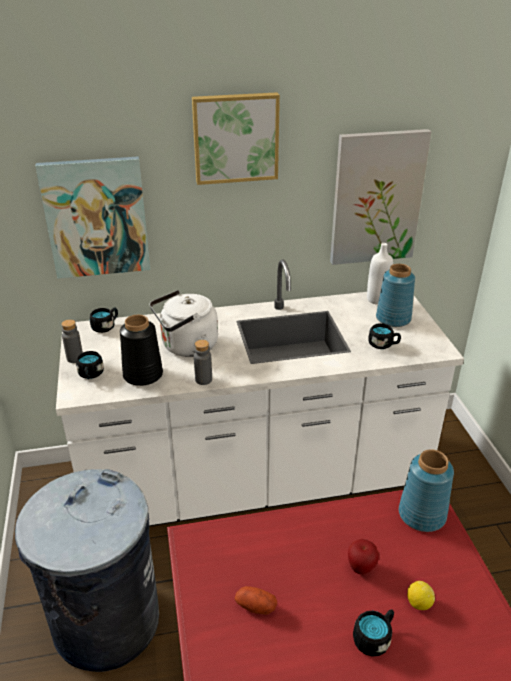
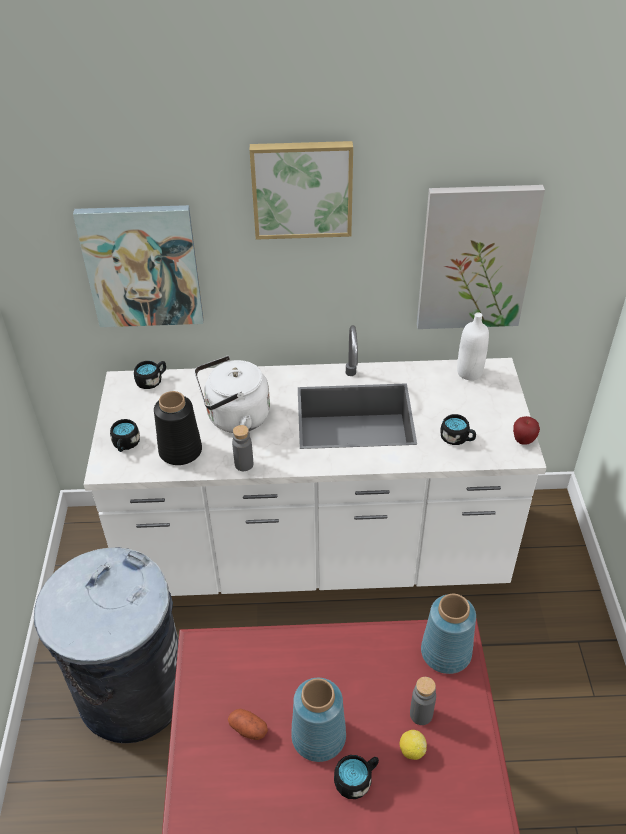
camera: 10 degrees right, 10 degrees up
grey bottle [61,320,83,363] -> grey bottle moved to [410,677,436,725]
apple [348,539,379,575] -> apple moved to [513,416,540,445]
blue vase [376,264,415,327] -> blue vase moved to [291,678,346,762]

